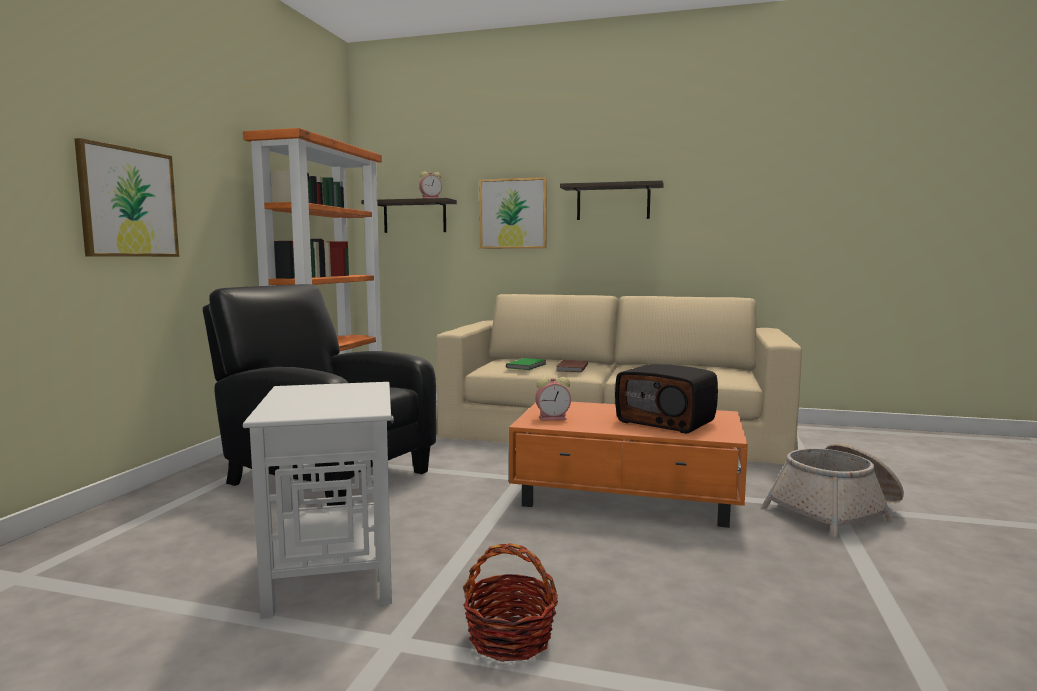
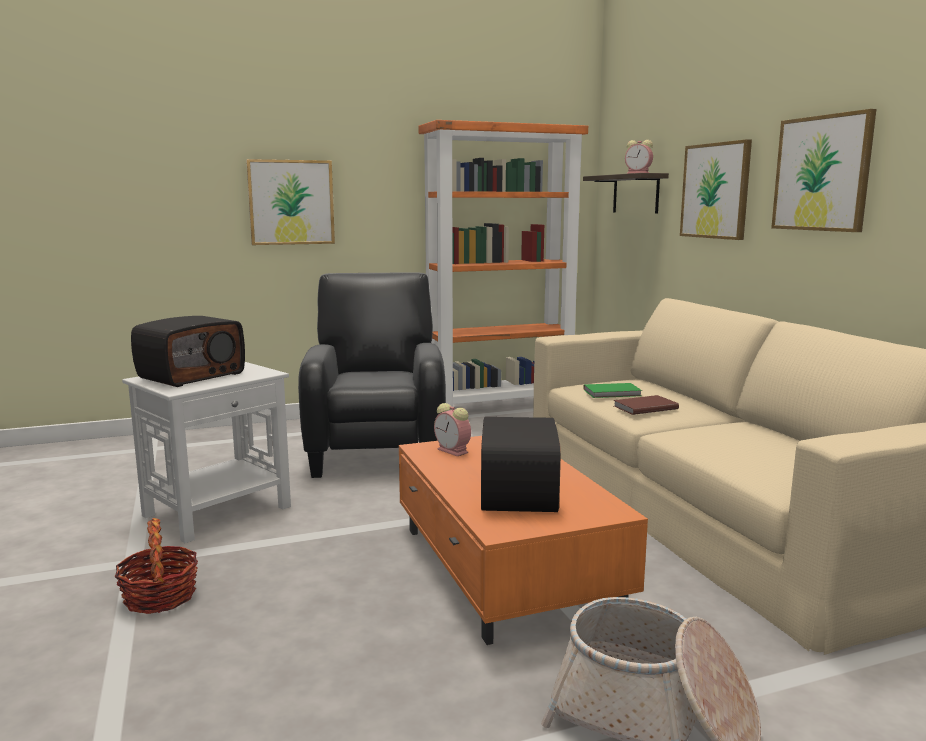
camera: 55 degrees right, 5 degrees up
shelf [560,180,664,220] -> picture [771,109,876,232]
none -> radio [131,316,245,387]

